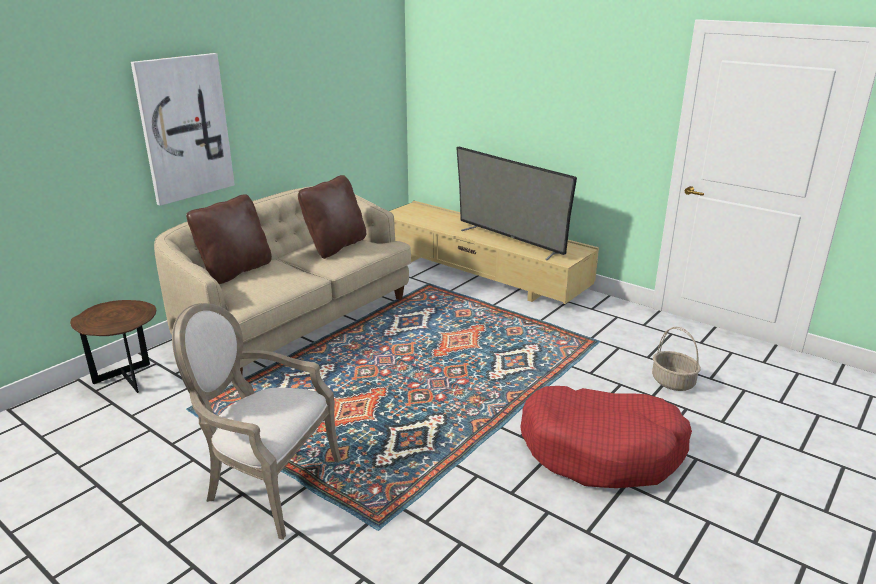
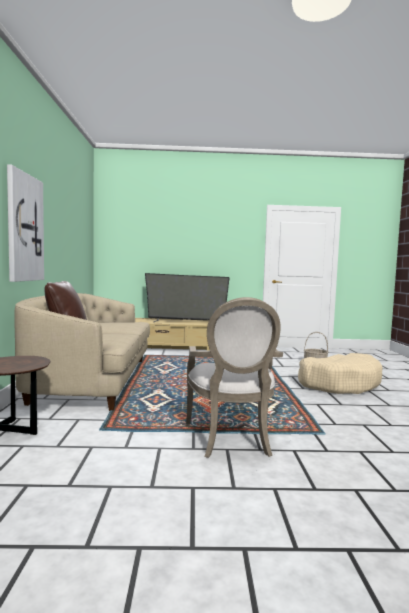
camera: 40 degrees left, 20 degrees down
armchair [172,303,341,540] -> armchair turned 75 degrees counterclockwise [186,297,283,458]
brown pillow [298,175,366,259] -> none
red dog bed [521,386,692,488] -> beige dog bed [298,353,383,394]

